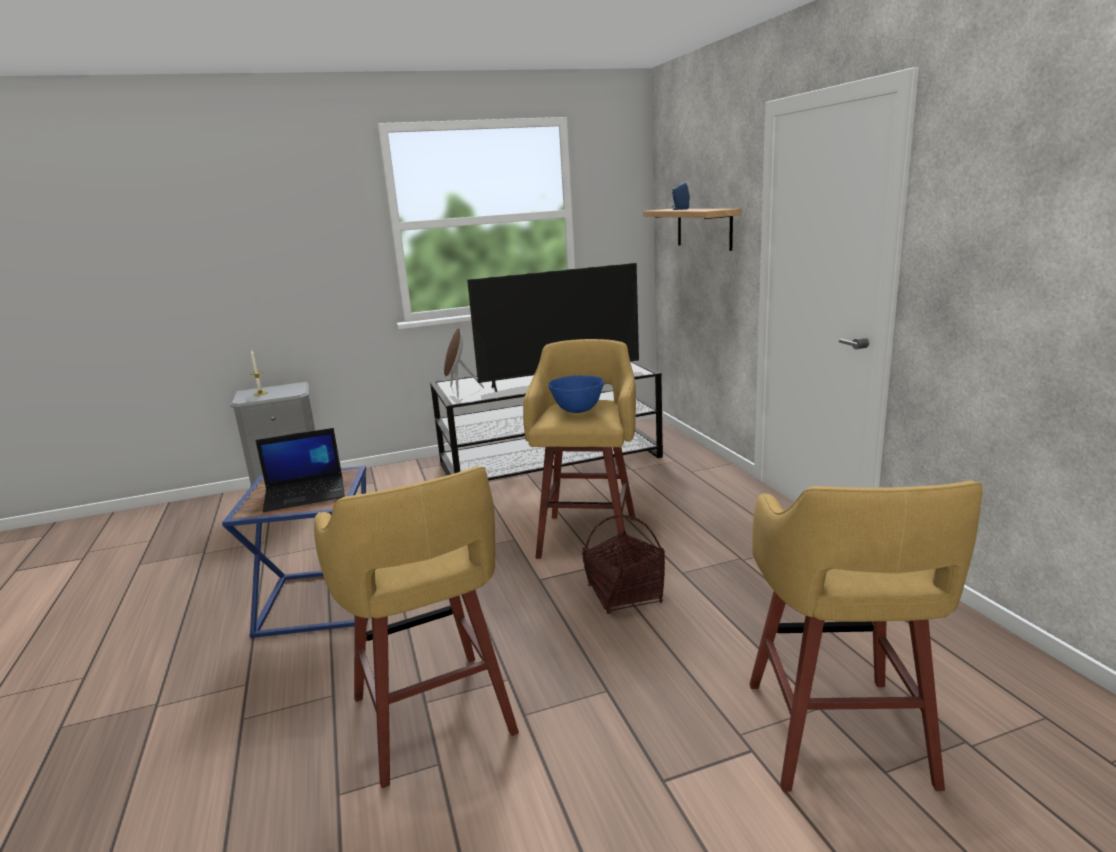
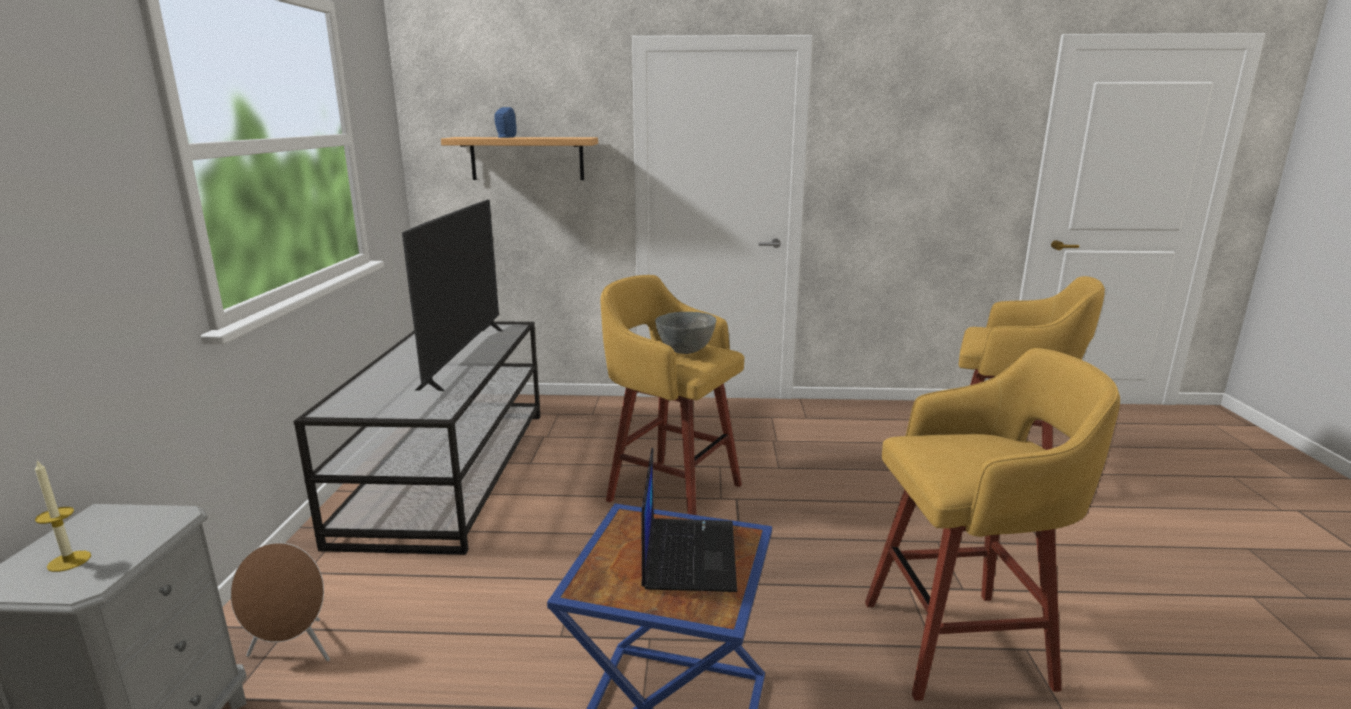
camera: 70 degrees left, 0 degrees up
brown speaker [444,328,484,397] -> brown speaker moved to [231,543,330,661]
blue bowl [548,375,604,413] -> grey bowl [655,312,716,354]
basket [582,515,665,614] -> none

